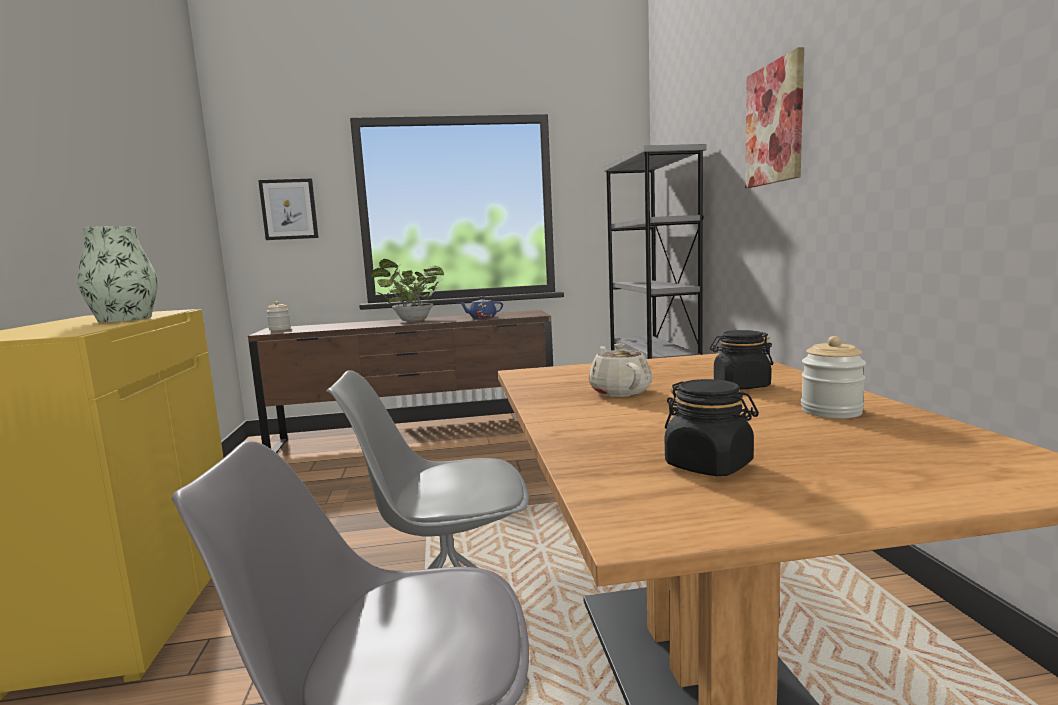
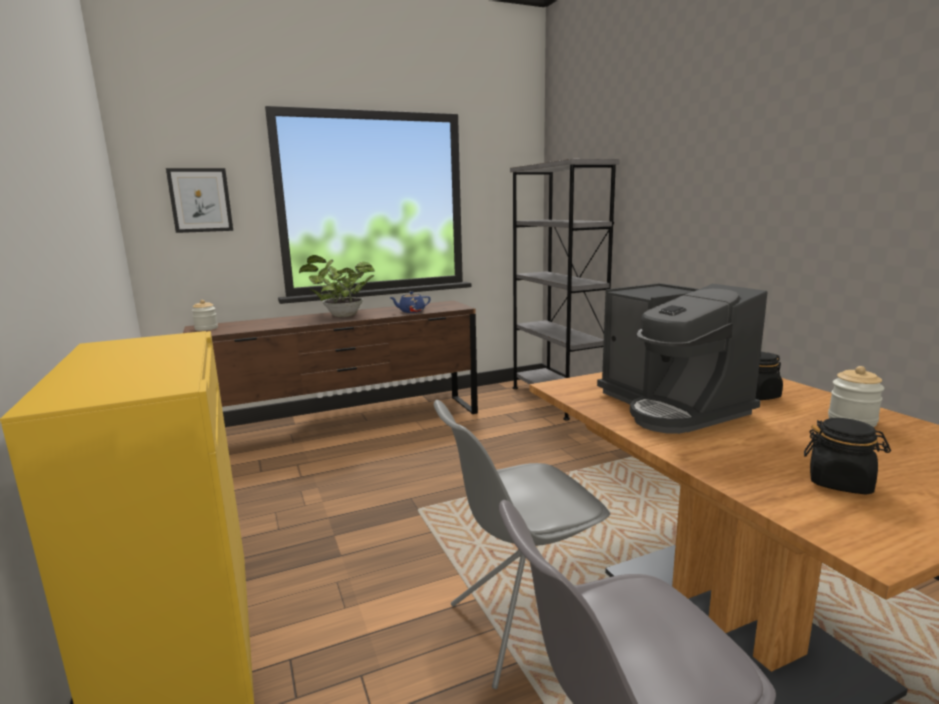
camera: 15 degrees left, 5 degrees up
vase [77,226,158,322] -> none
beige teapot [589,344,652,397] -> coffee machine [597,283,767,434]
picture [745,47,804,188] -> none

